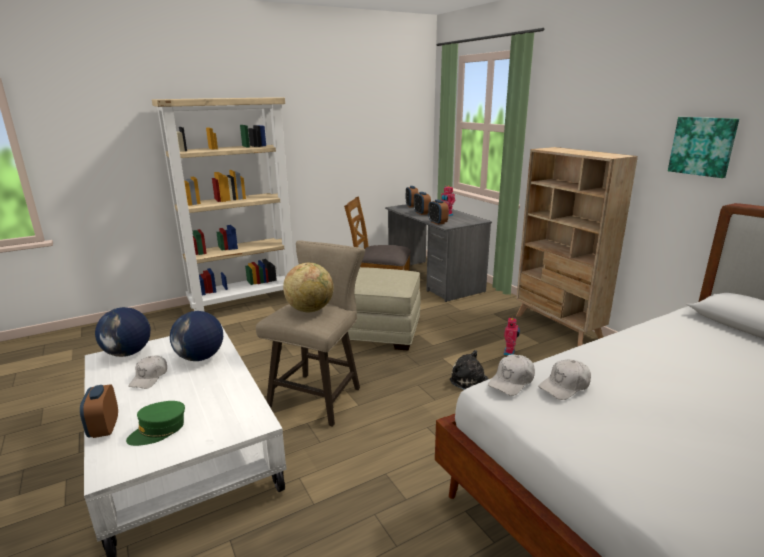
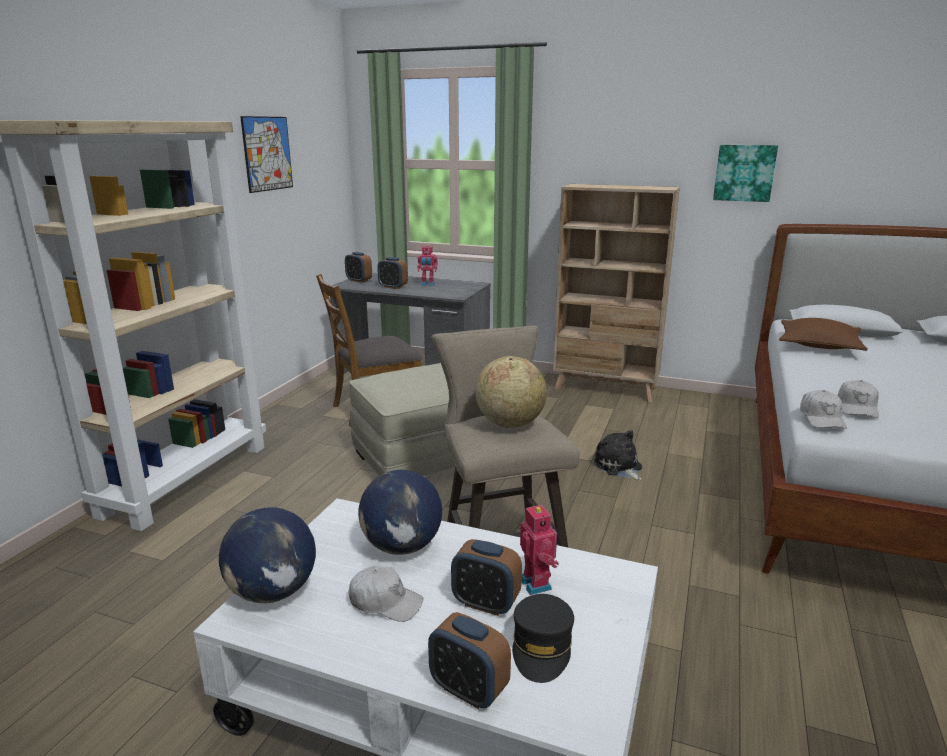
camera: 40 degrees left, 0 degrees up
green cap [126,401,185,446] -> black cap [512,594,574,683]
white cap [128,355,167,389] -> white cap turned 45 degrees counterclockwise [349,566,424,622]
alarm clock [428,200,449,225] -> alarm clock moved to [451,539,522,616]
plush toy [450,350,489,390] -> plush toy turned 60 degrees clockwise [594,430,642,481]
toy robot [503,318,520,355] -> toy robot moved to [520,503,559,595]
none -> picture [240,116,293,193]
none -> brown pillow [779,318,868,351]

